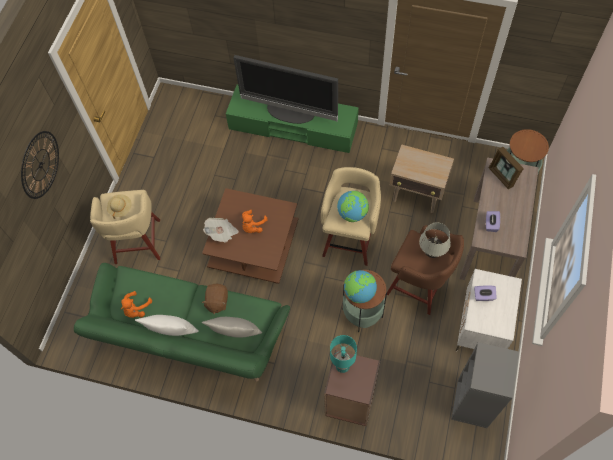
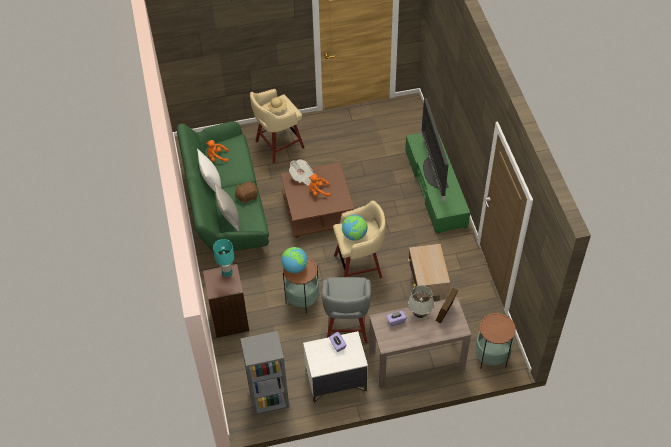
camera: 60 degrees right, 10 degrees down
wall clock [21,131,59,199] -> none
brown stool [387,225,464,315] -> grey stool [322,277,371,343]
white table lamp [419,223,451,258] -> white table lamp moved to [408,285,434,318]

